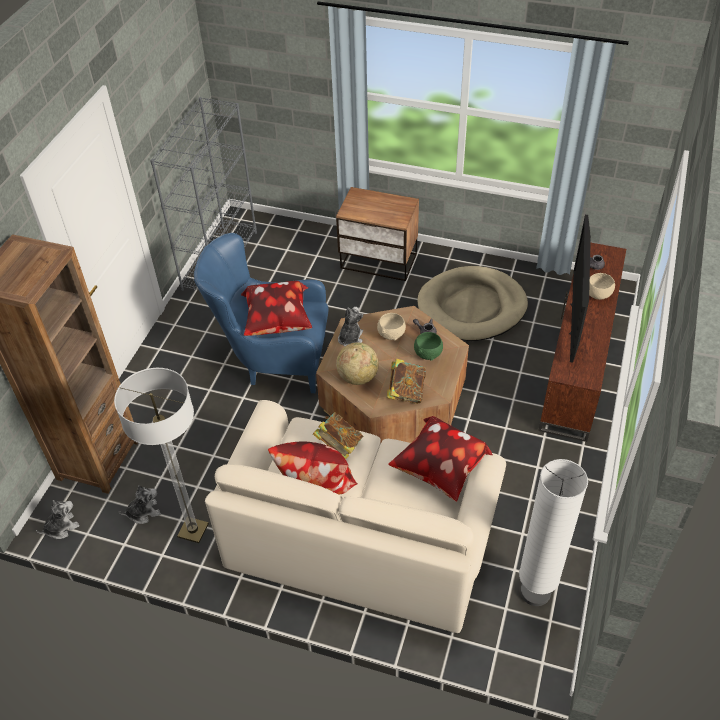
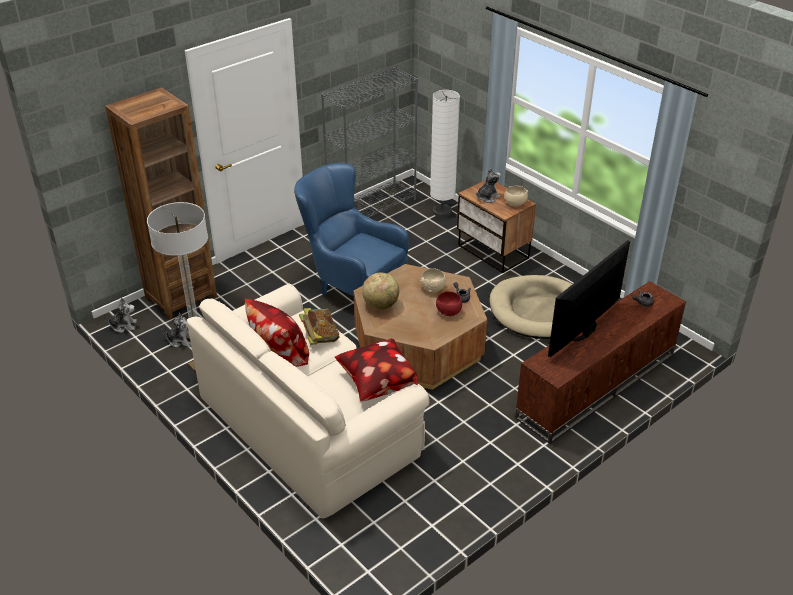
camera: 30 degrees right, 10 degrees down
pillow [241,281,312,336] -> none
plush toy [338,307,363,346] -> plush toy moved to [476,168,501,203]
book [386,359,426,404] -> none
green bowl [414,332,443,361] -> red bowl [436,291,462,316]
white floor lamp [519,459,588,606] -> white floor lamp moved to [430,90,460,217]
beige bowl [589,273,615,300] -> beige bowl moved to [504,186,528,207]

